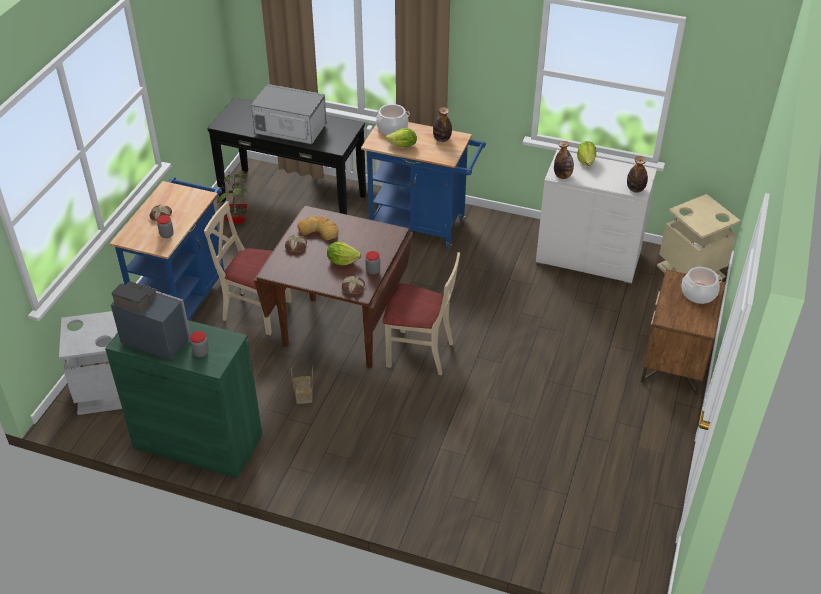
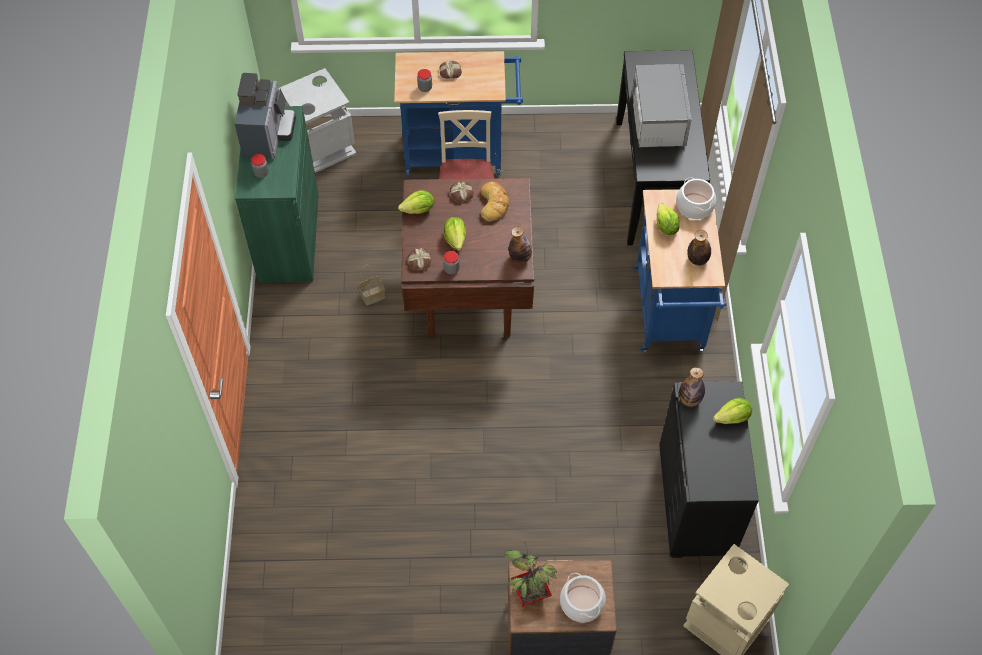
camera: 70 degrees right, 15 degrees up
potted plant [213,171,248,224] -> potted plant moved to [504,543,557,607]
beige chair [383,252,460,375] -> none
white dresser [536,150,657,284] -> black dresser [659,381,759,558]
bottle [627,156,648,193] -> bottle moved to [509,226,532,264]
none -> lettuce [398,190,434,214]

